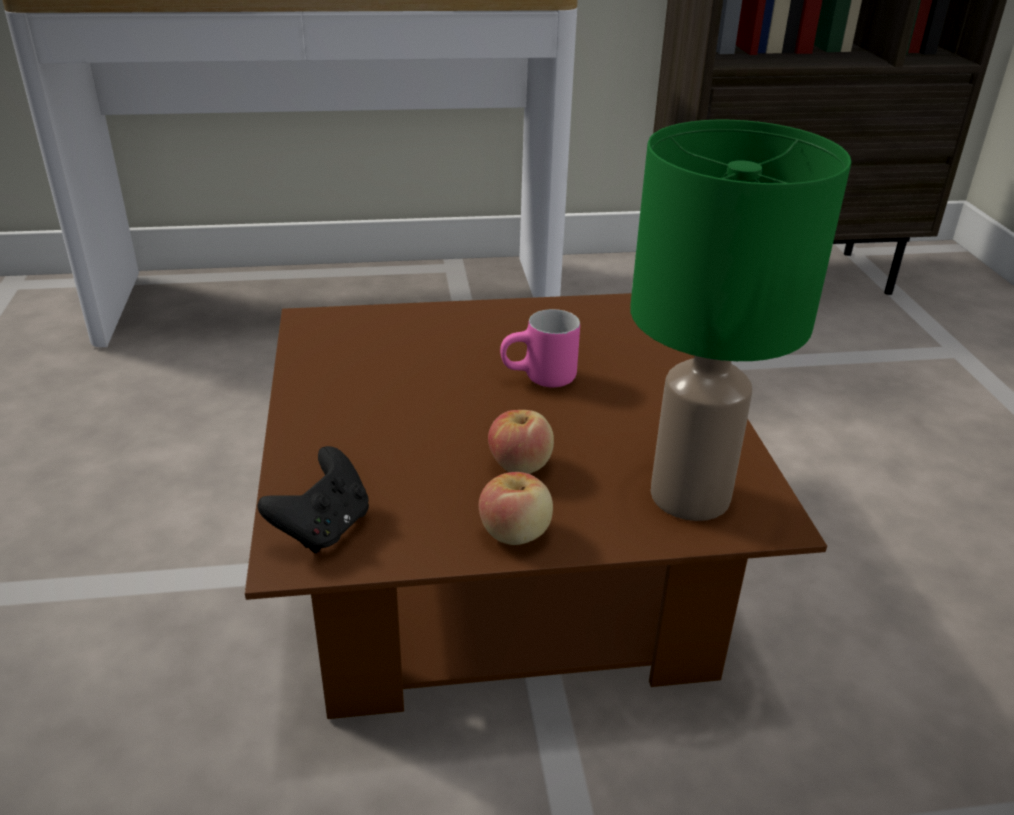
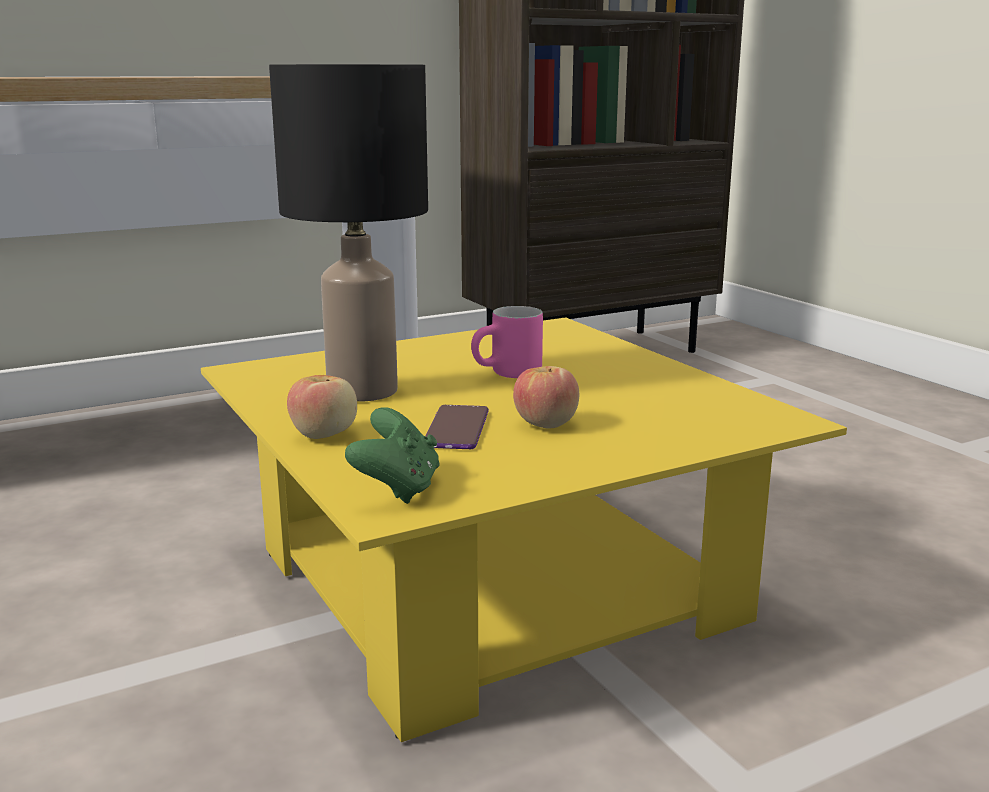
camera: 20 degrees left, 15 degrees down
brown coffee table [245,293,827,719] -> yellow coffee table [201,317,847,742]
black game controller [257,446,369,553] -> green game controller [345,407,439,504]
apple [479,472,553,545] -> apple moved to [287,375,357,439]
green table lamp [630,120,851,521] -> none
none -> black table lamp [269,64,428,402]
none -> phone [426,405,489,449]

